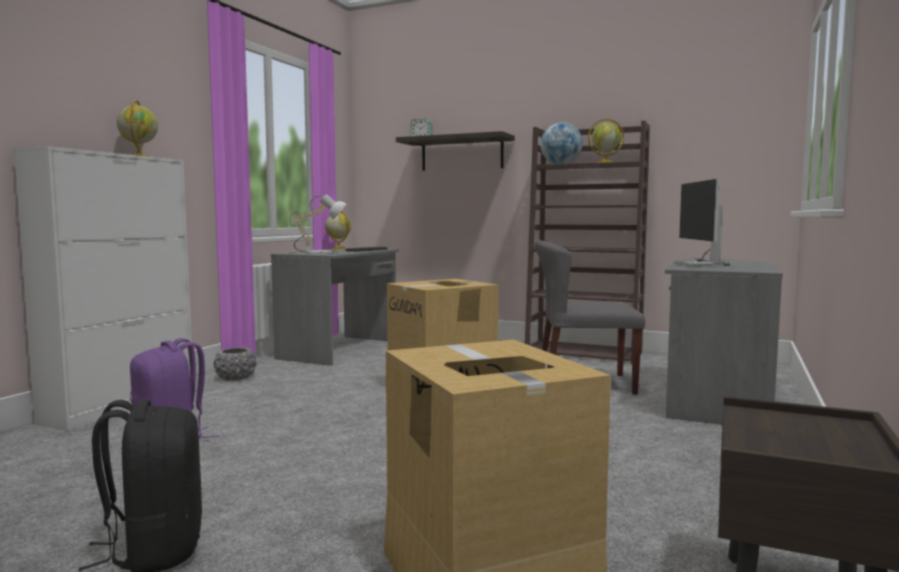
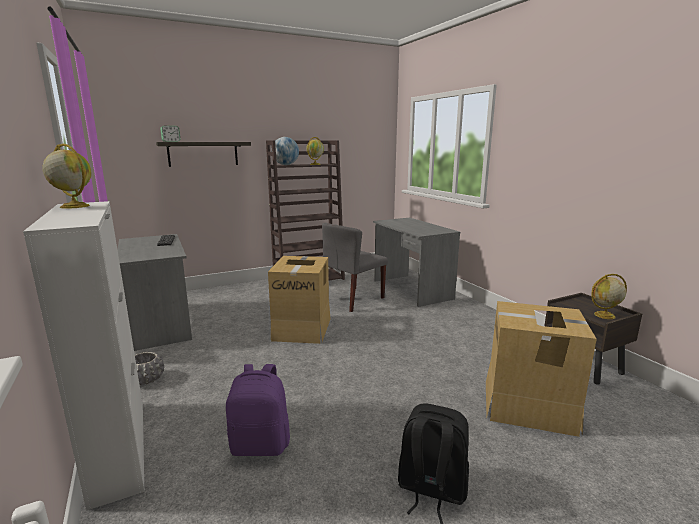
camera: 50 degrees left, 10 degrees up
table lamp [290,194,346,254] -> none
globe [325,211,351,249] -> globe moved to [591,274,627,319]
monitor [679,179,730,266] -> none

